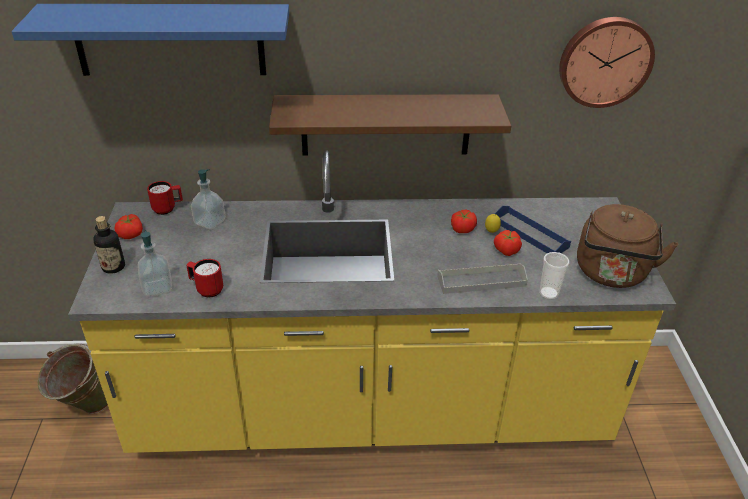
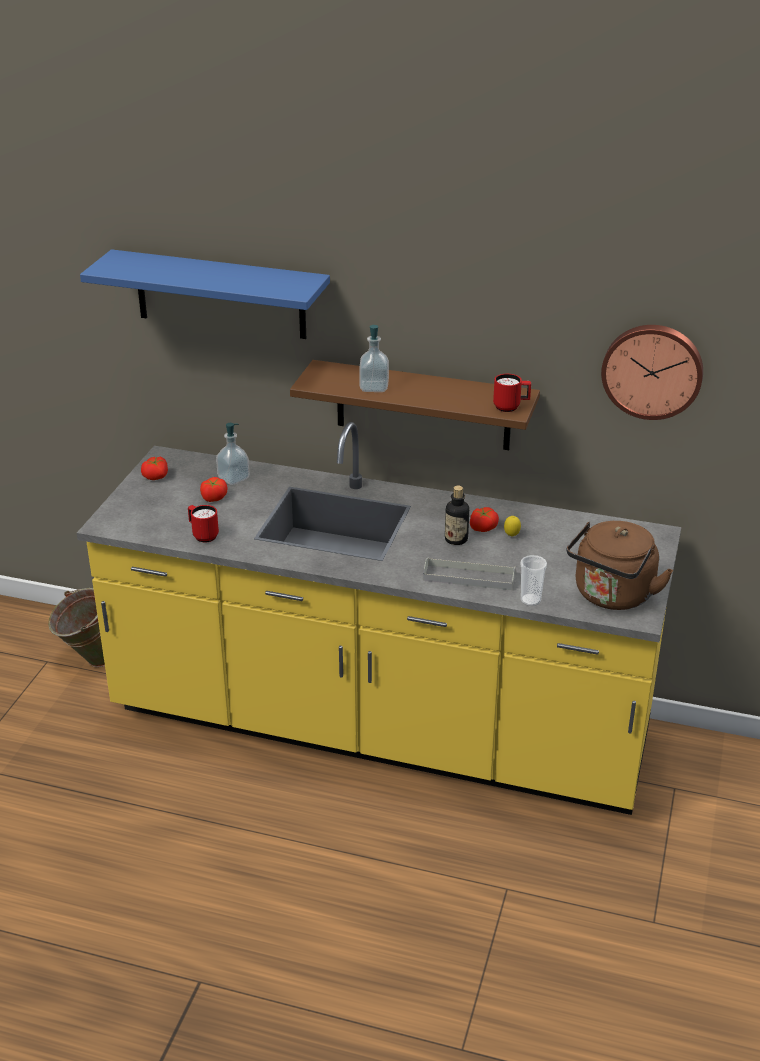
camera: 20 degrees right, 5 degrees down
bottle [93,216,125,274] -> bottle moved to [445,486,469,545]
soap dispenser [138,230,172,297] -> soap dispenser moved to [359,325,389,392]
red mug [147,181,183,215] -> red mug moved to [493,374,531,412]
tomato [494,230,522,256] -> tomato moved to [200,477,228,502]
blue tray [495,206,571,253] -> none

